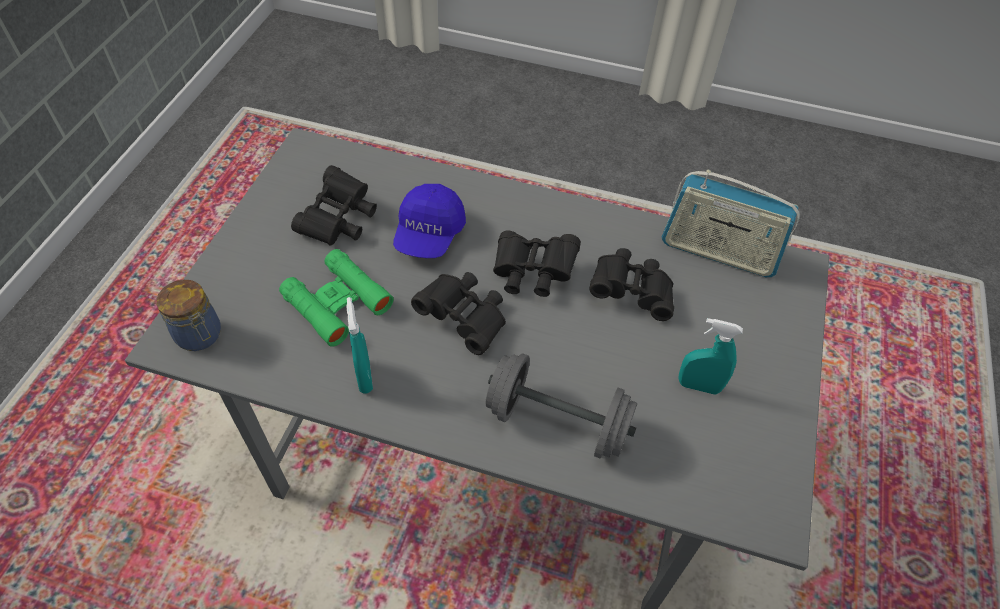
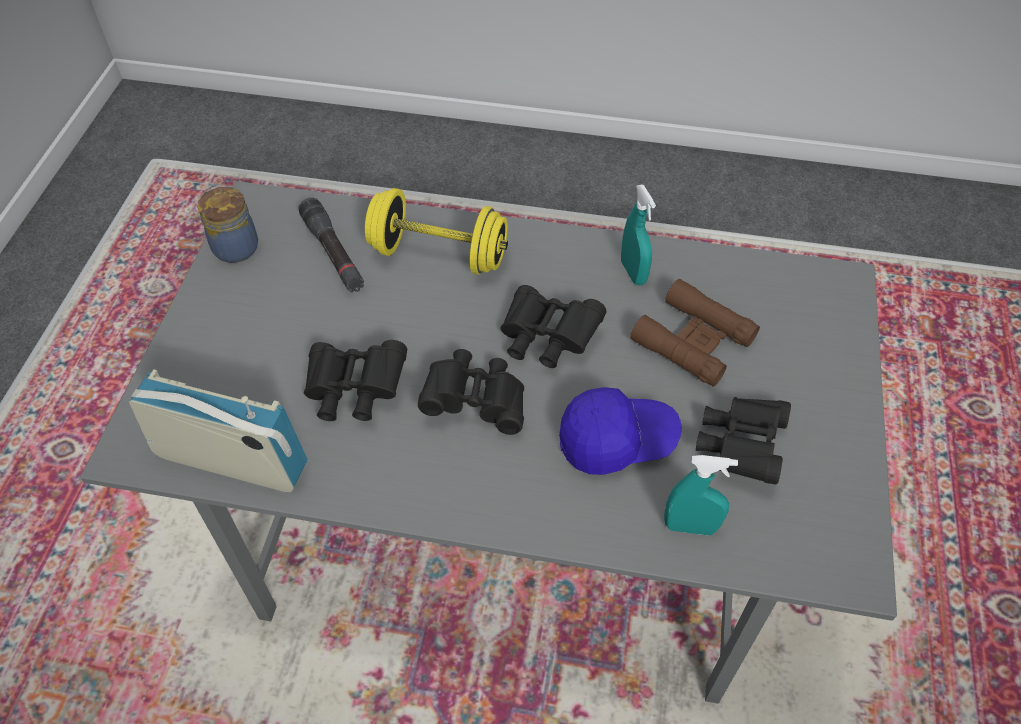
camera: 175 degrees right, 0 degrees up
jar [156,280,221,351] -> jar moved to [198,187,258,263]
green binoculars [279,249,394,347] -> brown binoculars [630,279,760,387]
blue cap [393,184,466,258] -> blue cap turned 75 degrees clockwise [559,387,682,475]
grey dumbbell [486,353,637,459] -> yellow dumbbell [365,188,508,275]
turquoise spray bottle [678,318,743,395] -> turquoise spray bottle moved to [664,455,738,535]
none -> black flashlight [298,198,364,292]

